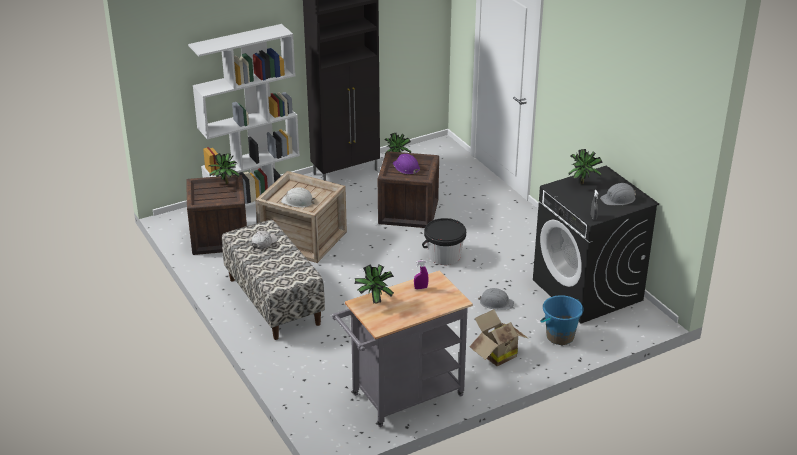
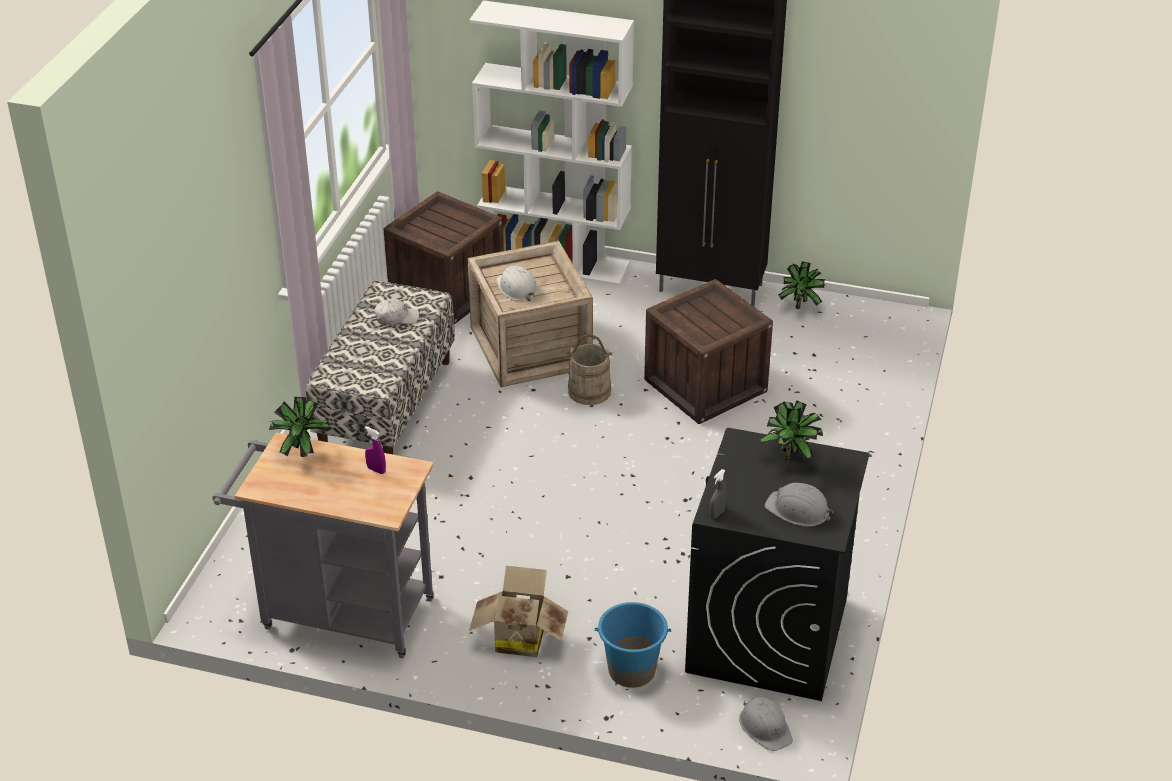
camera: 45 degrees right, 5 degrees up
potted plant [209,153,239,184] -> none
purple hard hat [393,154,420,174] -> none
black bucket [422,218,466,265] -> none
grey hard hat [478,288,514,310] -> grey hard hat moved to [739,697,793,751]
none -> beige bucket [567,334,613,405]

